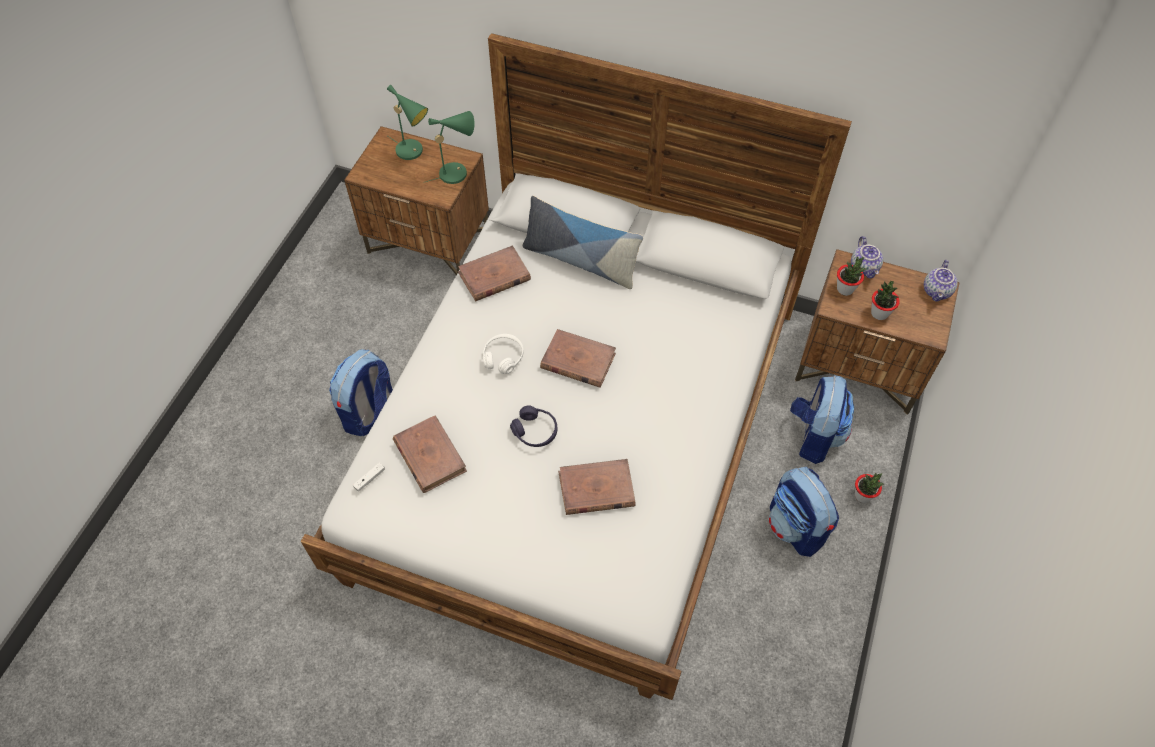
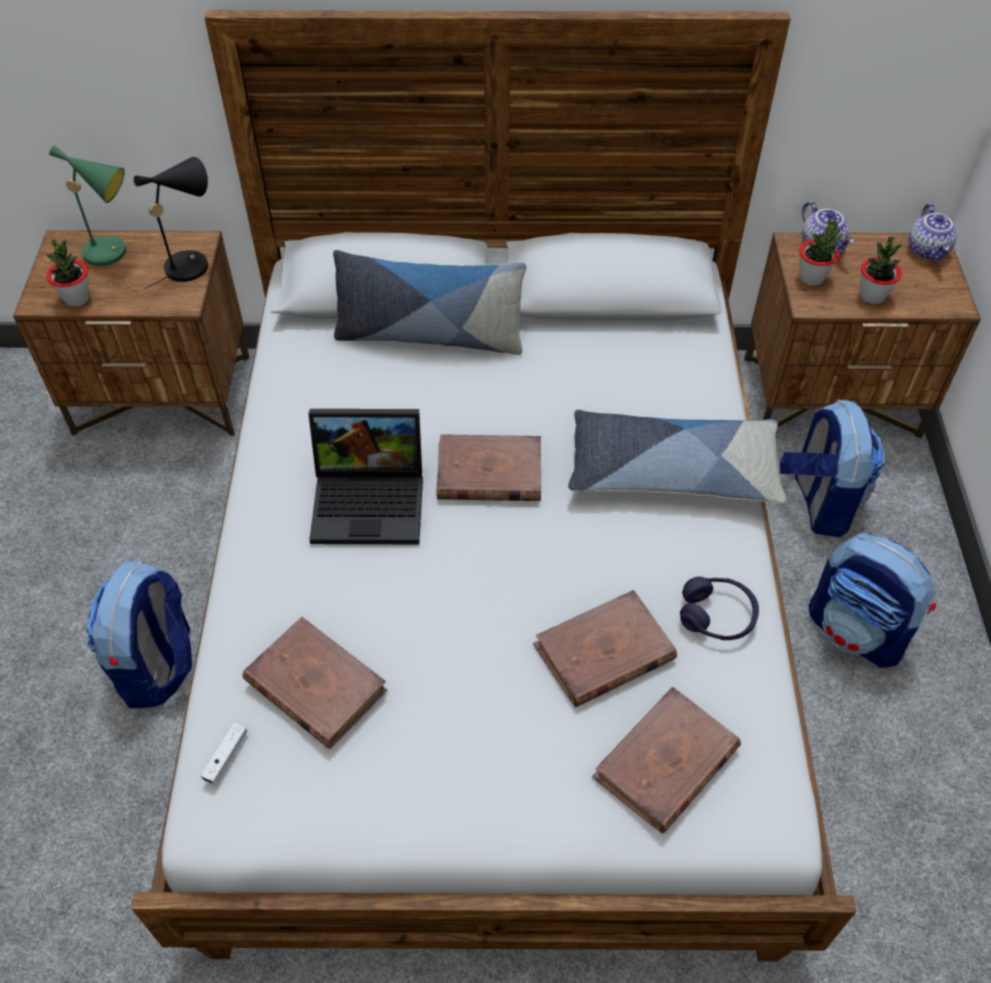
camera: 20 degrees left, 5 degrees down
green table lamp [426,111,475,184] -> black table lamp [134,157,208,289]
brown book [458,245,531,301] -> brown book moved to [592,687,741,833]
white headphones [483,334,523,374] -> laptop [309,409,423,544]
purple headphones [510,405,557,447] -> purple headphones moved to [680,577,759,640]
potted plant [855,473,885,503] -> potted plant moved to [46,239,89,307]
none -> pillow [568,410,787,504]

